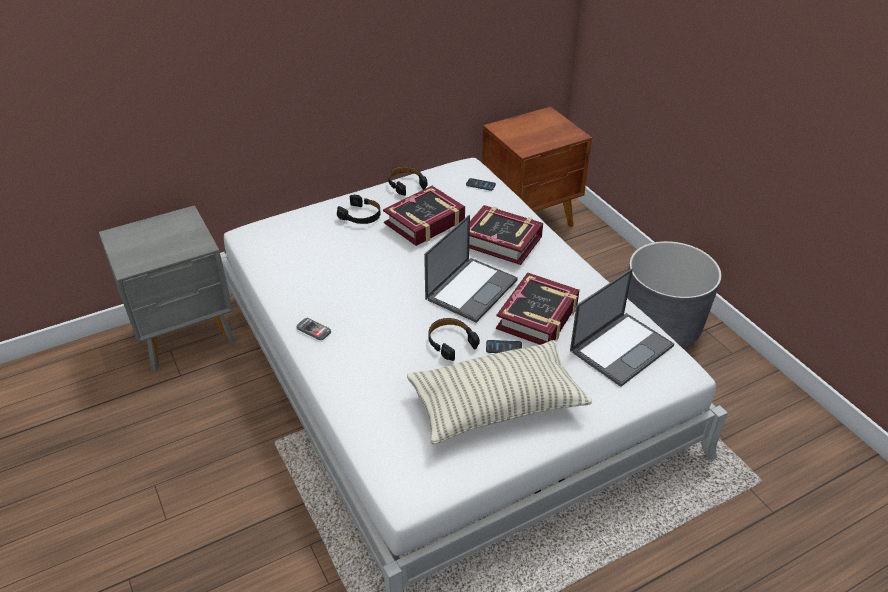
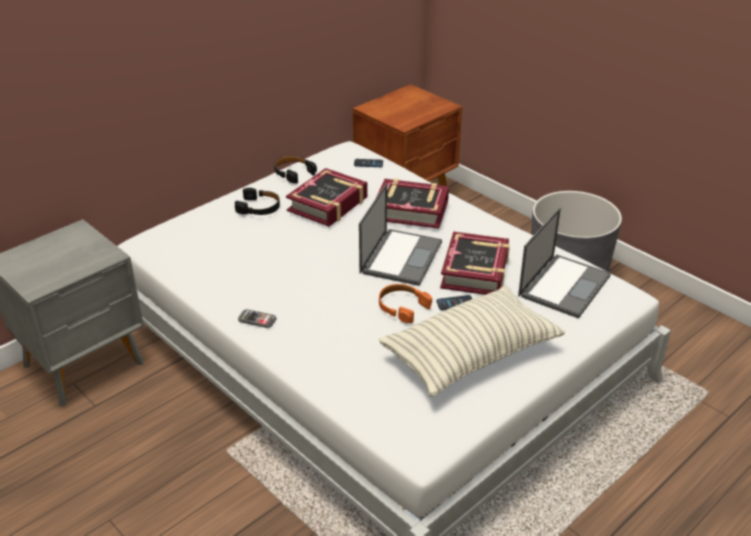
camera: 15 degrees left, 5 degrees down
black headphones [428,318,480,361] -> orange headphones [379,284,432,323]

